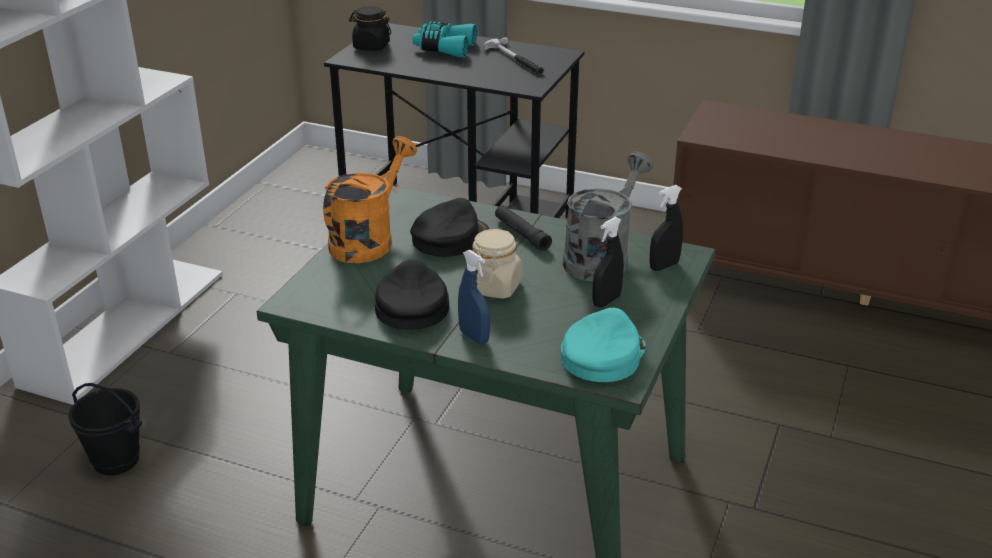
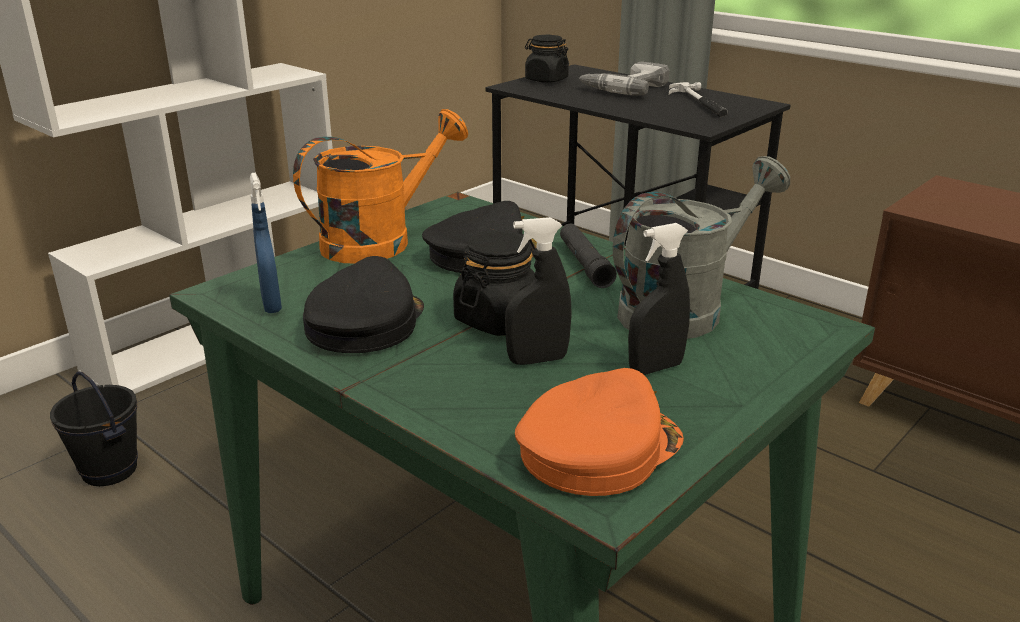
camera: 20 degrees right, 5 degrees down
turquoise binoculars [412,21,477,58] -> power drill [579,62,670,96]
blue spray bottle [458,250,490,344] -> blue spray bottle moved to [250,172,282,313]
beige jar [472,229,523,299] -> black jar [453,230,535,336]
turquoise cap [561,308,646,382] -> orange cap [515,368,684,496]
black spray bottle [650,185,683,271] -> black spray bottle moved to [505,217,572,365]

